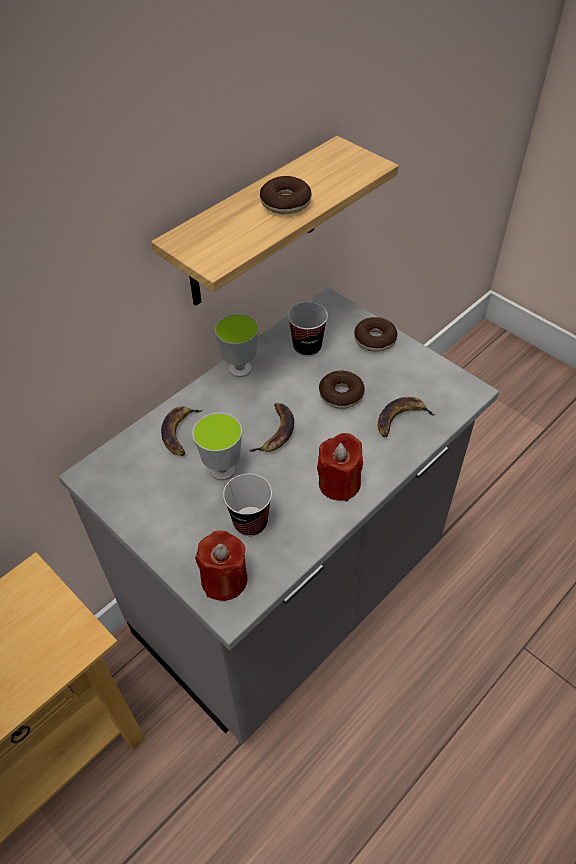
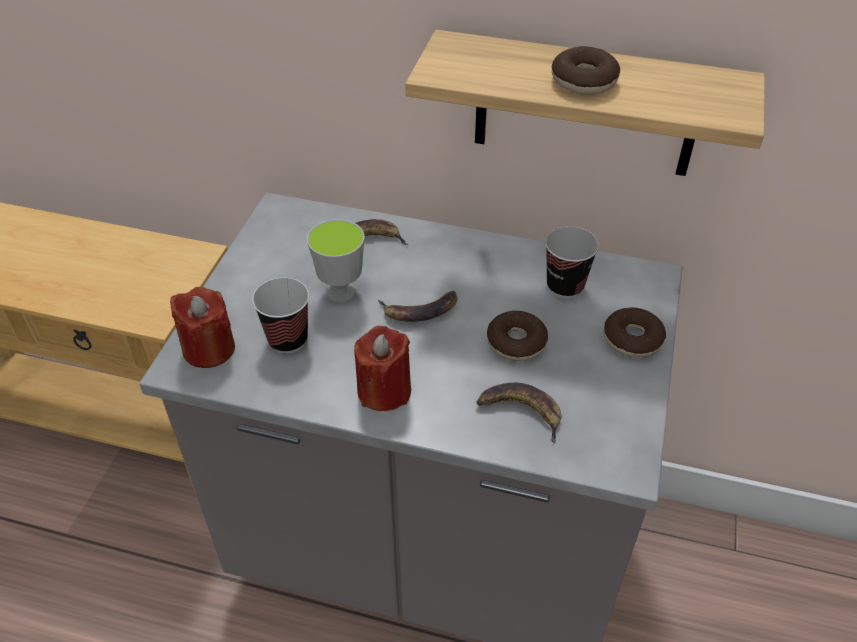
camera: 60 degrees right, 5 degrees down
cup [214,313,259,377] -> none

